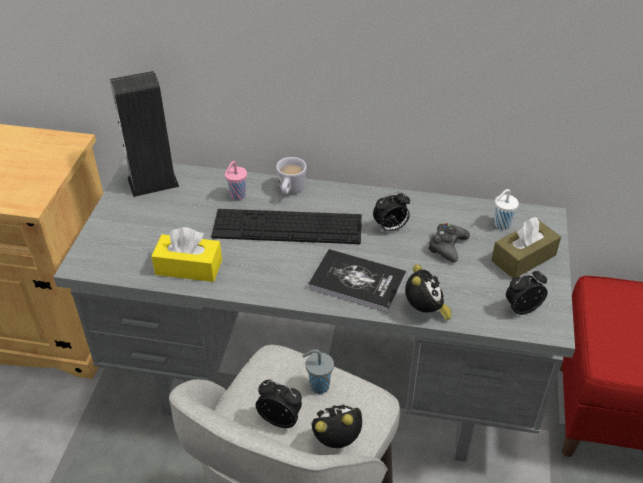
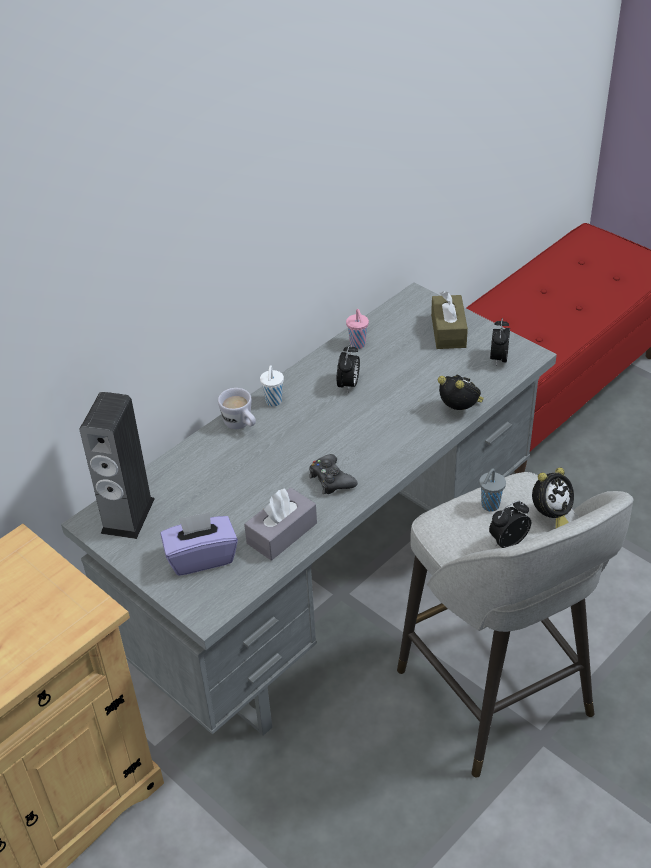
camera: 55 degrees left, 0 degrees up
yellow tissue box [151,227,222,282] -> grey tissue box [244,488,317,561]
keyboard [211,209,362,244] -> none
pink cup [225,161,247,200] -> pink cup moved to [346,309,369,349]
book [308,249,406,313] -> none
alarm clock [311,405,362,448] -> alarm clock turned 150 degrees counterclockwise [532,467,574,529]
black game controller [428,223,470,263] -> black game controller moved to [309,454,358,494]
white cup [494,189,519,230] -> white cup moved to [260,365,284,406]
none -> purple tissue box [160,512,238,576]

